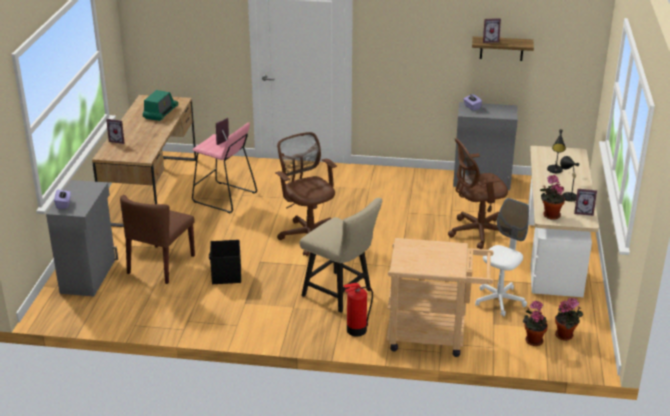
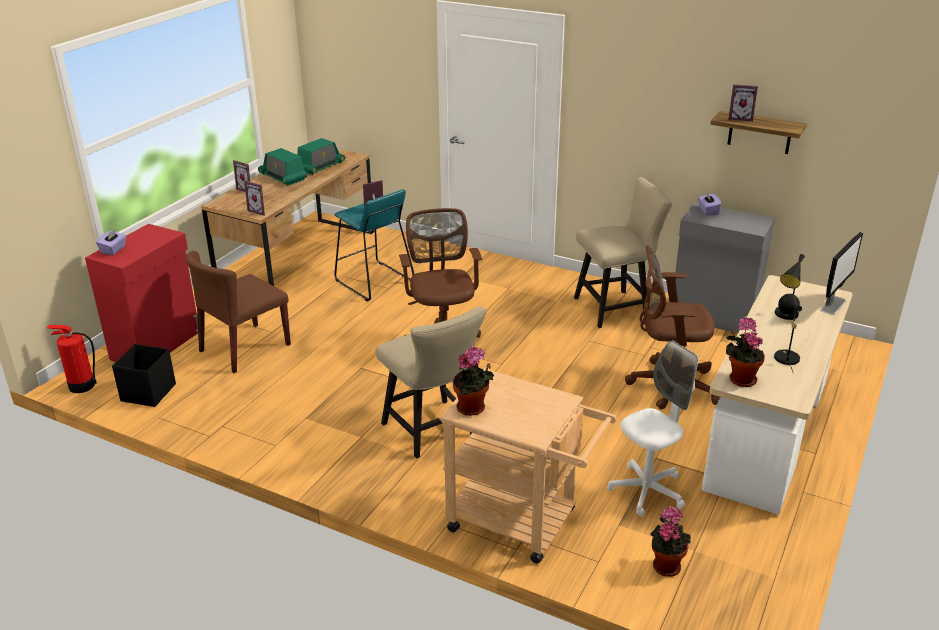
camera: 20 degrees right, 0 degrees up
grey cabinet [46,180,118,297] -> red cabinet [85,224,198,362]
pink stool [192,123,257,213] -> turquoise stool [334,189,414,301]
black storage box [209,240,241,284] -> black storage box moved to [112,344,176,407]
fire extinguisher [343,283,373,337] -> fire extinguisher moved to [47,325,97,393]
potted plant [555,298,583,341] -> potted plant moved to [453,346,494,416]
picture frame [574,189,597,216] -> picture frame moved to [244,181,265,216]
none -> radio [258,148,307,186]
none -> beige chair [574,177,673,328]
none -> monitor [821,232,863,315]

